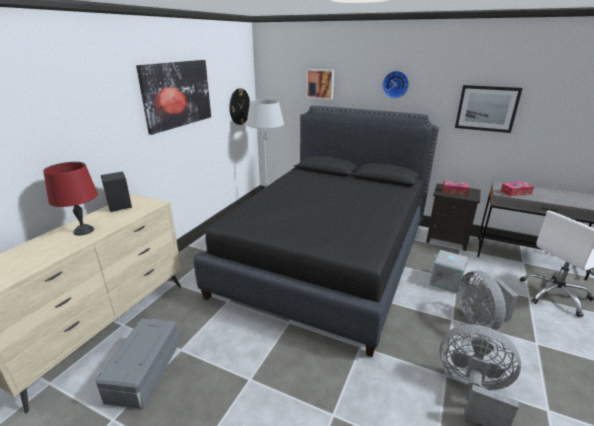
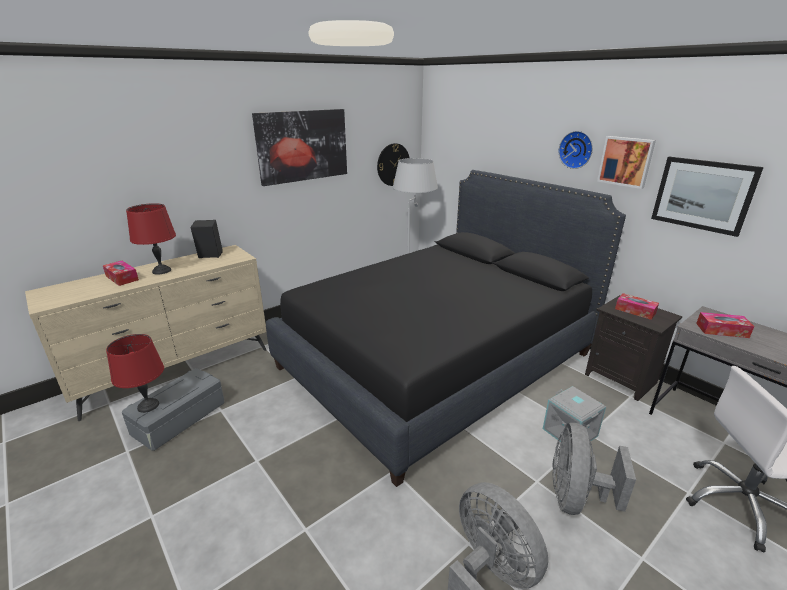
camera: 25 degrees right, 0 degrees up
picture [306,69,334,100] -> picture moved to [597,136,656,189]
none -> tissue box [103,261,139,286]
none -> red table lamp [106,334,164,413]

